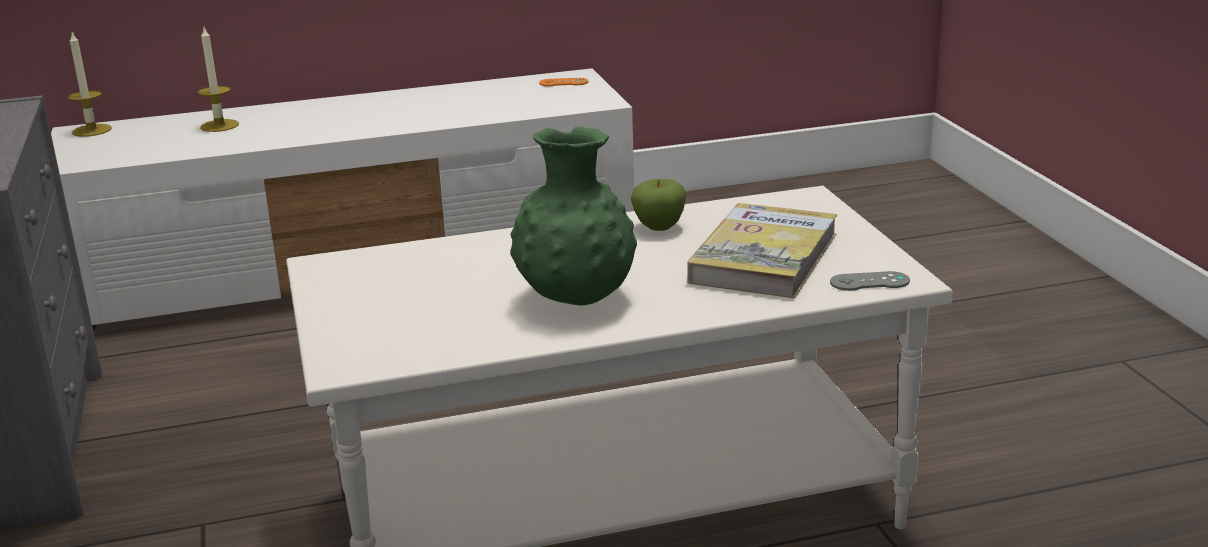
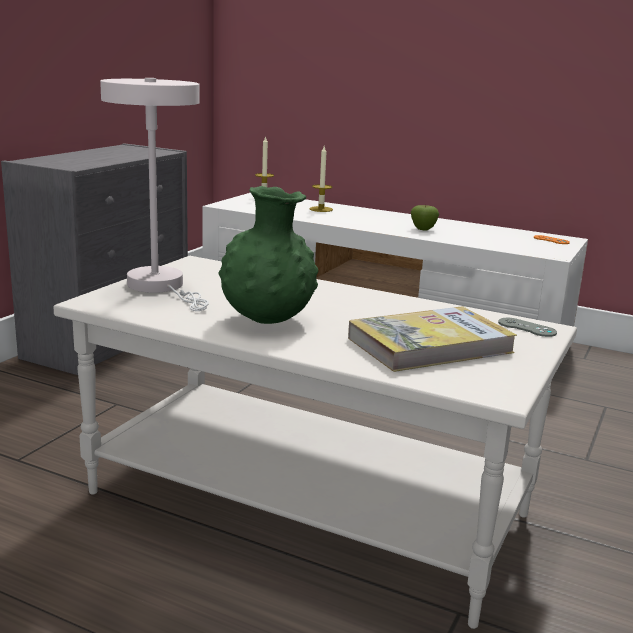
camera: 40 degrees right, 5 degrees down
apple [631,179,686,231] -> apple moved to [411,205,439,231]
grey game controller [830,271,910,291] -> grey game controller moved to [498,318,557,337]
none -> white table lamp [100,78,209,311]

